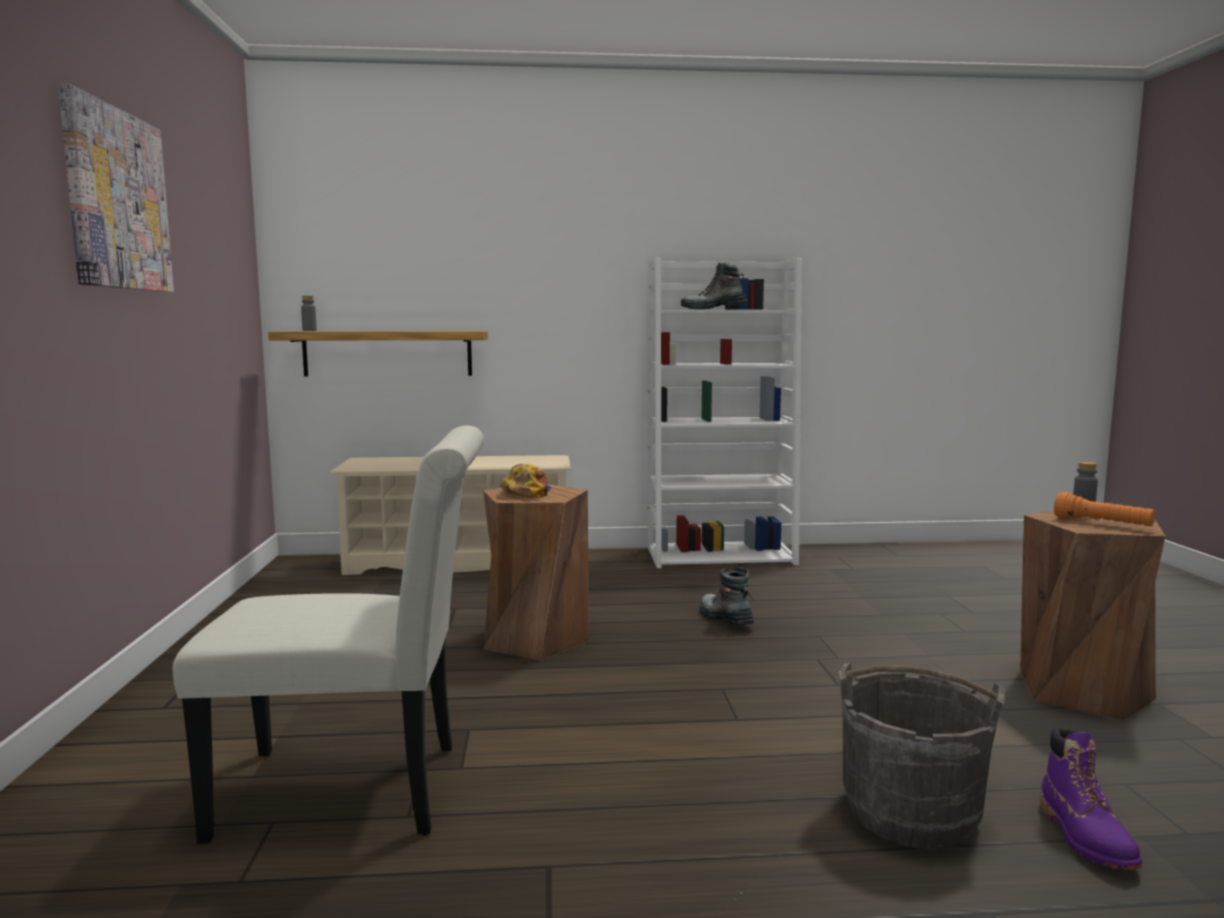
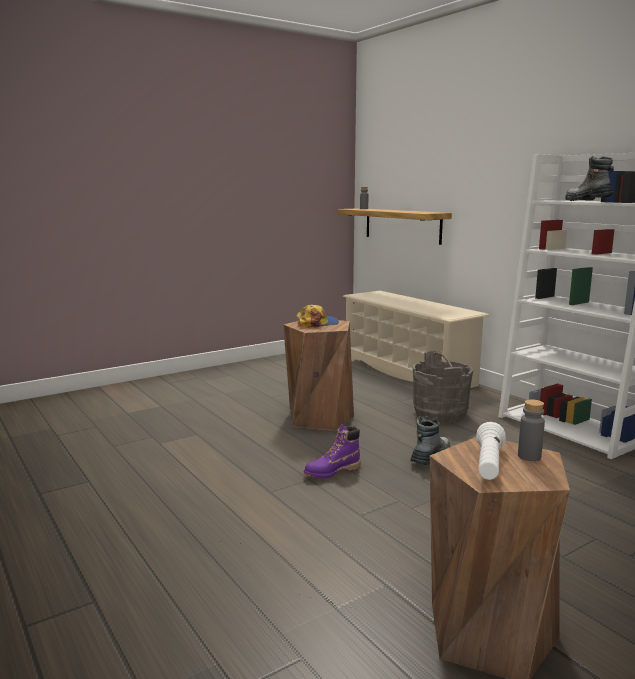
camera: 60 degrees right, 5 degrees up
picture [58,84,174,292] -> none
white chair [172,426,484,844] -> none
grey bucket [839,663,1006,849] -> grey bucket moved to [412,351,473,423]
purple boot [1040,728,1142,870] -> purple boot moved to [304,424,361,479]
orange flashlight [1054,492,1155,526] -> white flashlight [476,422,506,480]

